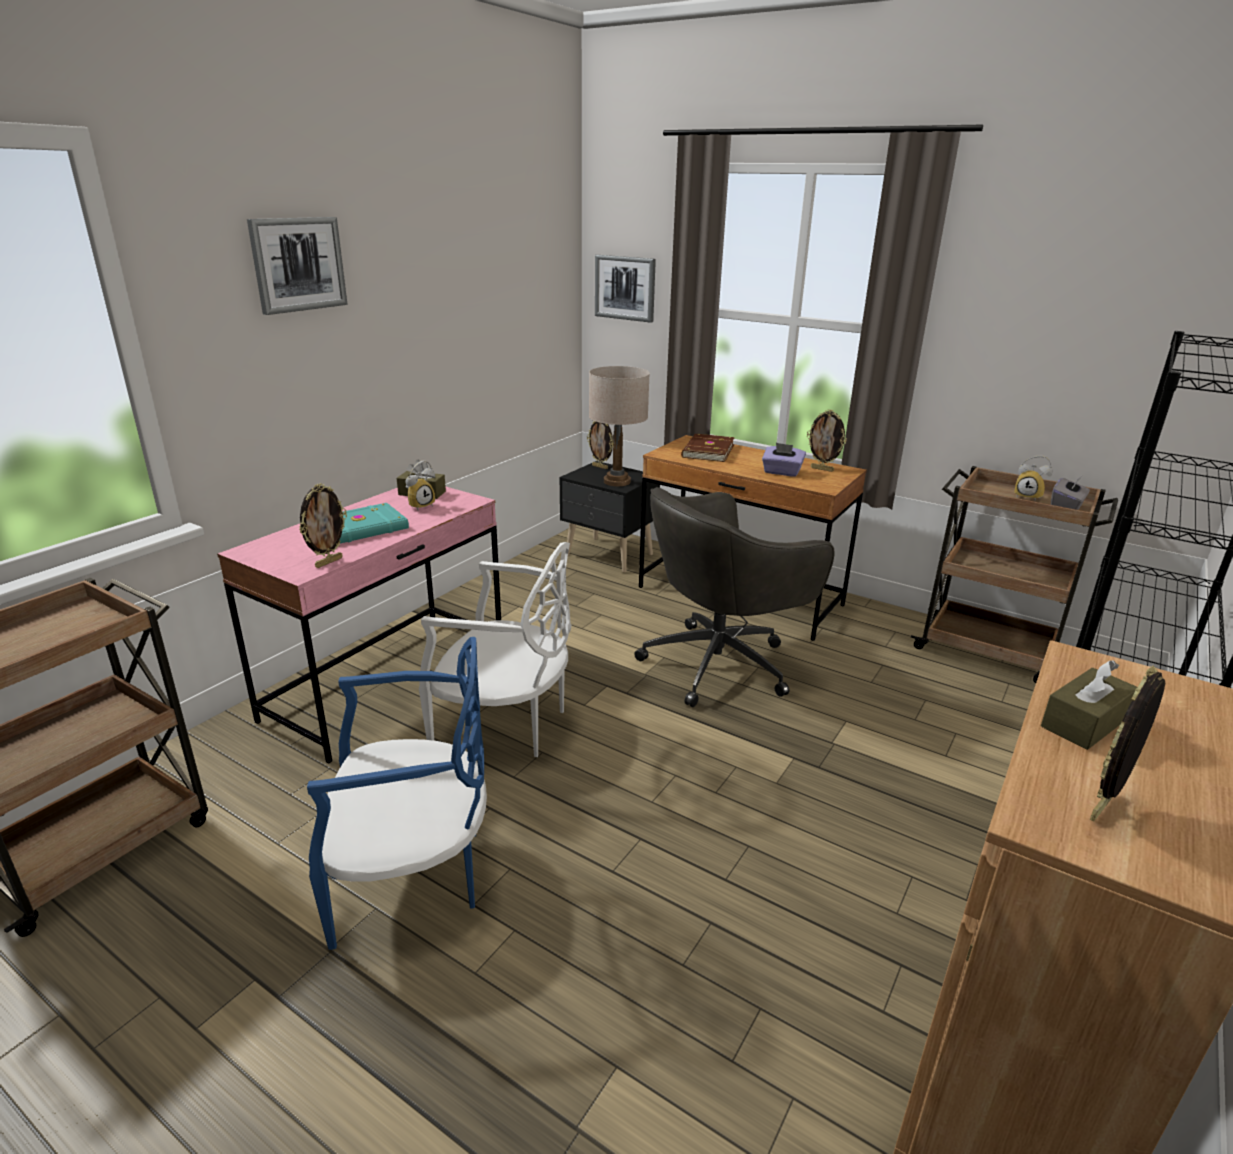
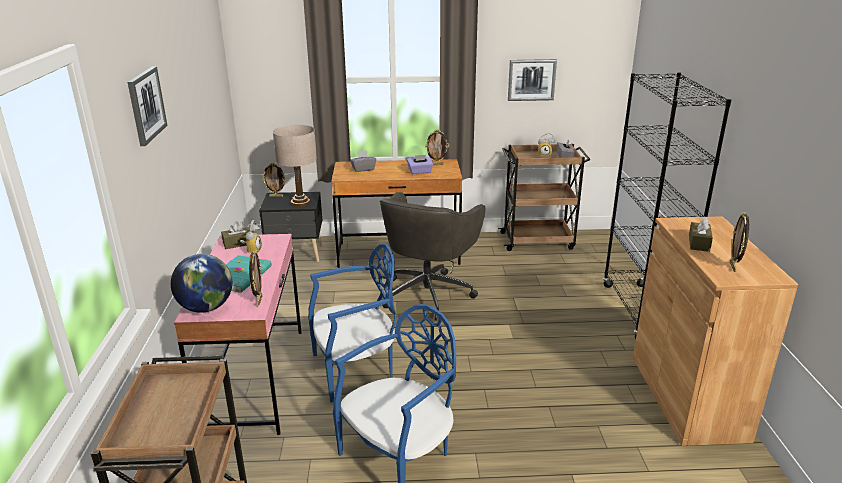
camera: 35 degrees left, 0 degrees up
white chair [419,542,571,757] -> blue chair [308,243,396,403]
picture [595,255,656,323] -> picture moved to [508,59,557,101]
brown book [681,434,735,462] -> grey tissue box [350,151,376,172]
none -> globe [171,254,232,313]

